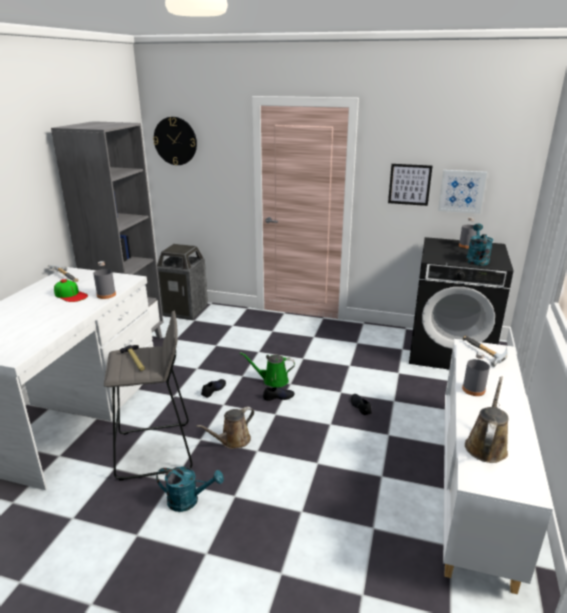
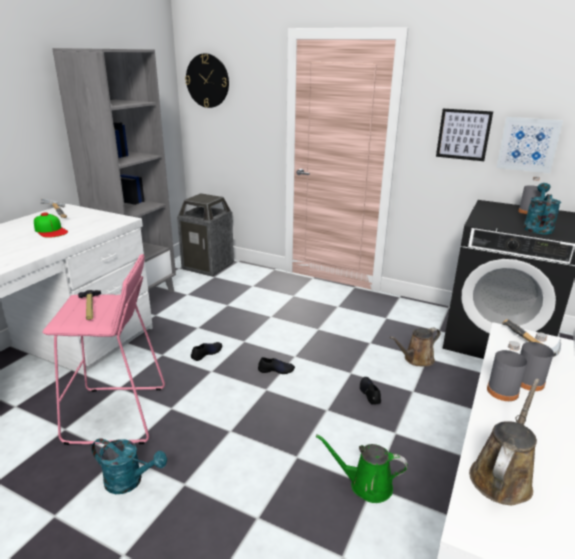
camera: 10 degrees right, 0 degrees up
grey bottle [93,261,116,299] -> grey bottle moved to [520,332,554,391]
grey stool [104,310,193,480] -> pink stool [42,254,165,445]
brown watering can [196,407,254,449] -> brown watering can moved to [390,328,441,366]
green watering can [240,352,295,388] -> green watering can moved to [316,434,408,503]

